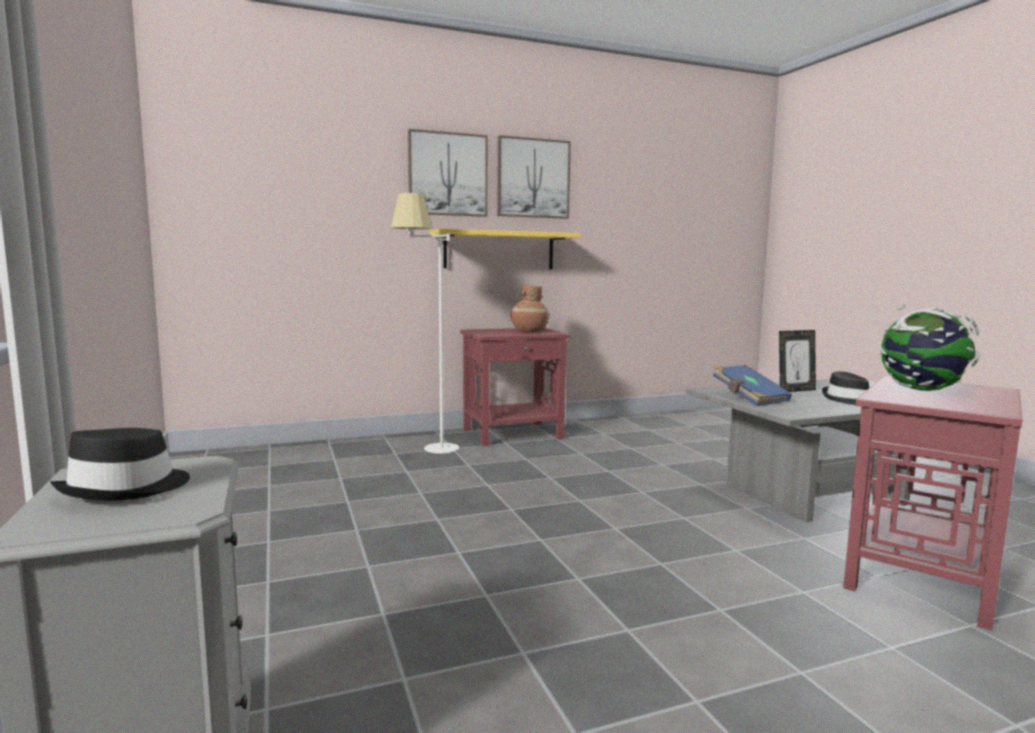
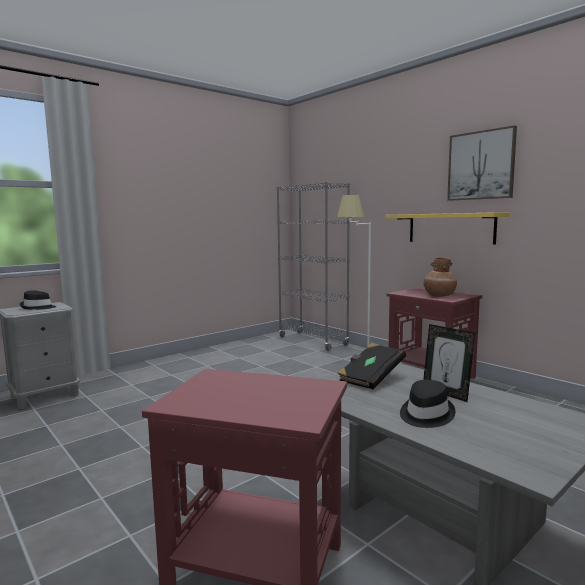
camera: 70 degrees right, 0 degrees up
picture [408,129,488,217] -> none
blue book [713,365,792,406] -> black book [337,343,406,389]
globe [880,305,981,391] -> none
none -> grey bookcase [277,182,350,351]

